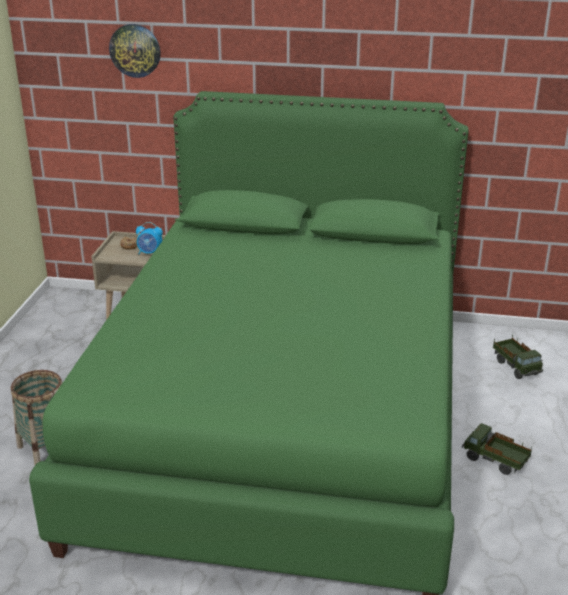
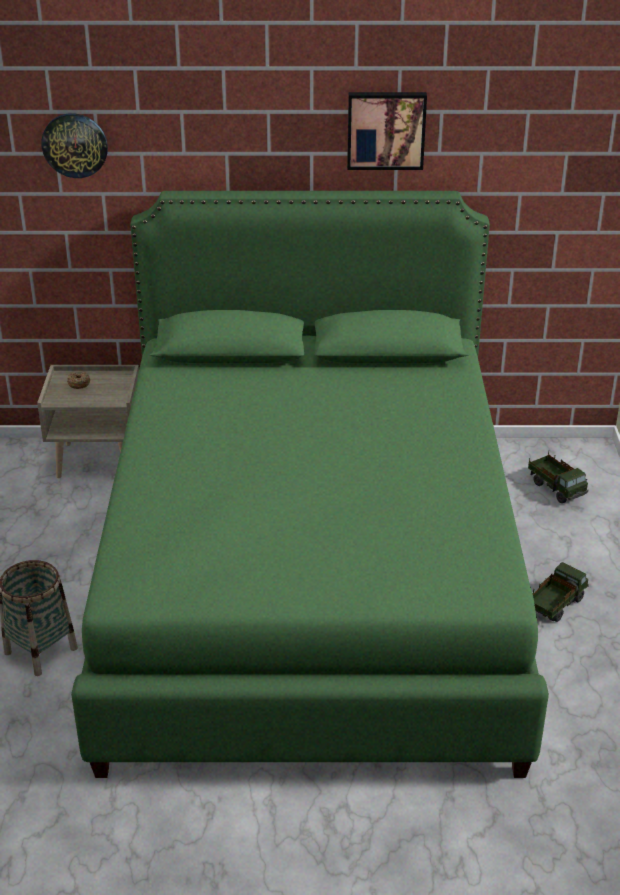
camera: 10 degrees left, 5 degrees up
alarm clock [136,222,163,254] -> none
toy truck [462,423,532,475] -> toy truck turned 105 degrees clockwise [533,562,589,622]
none -> picture [347,92,427,170]

